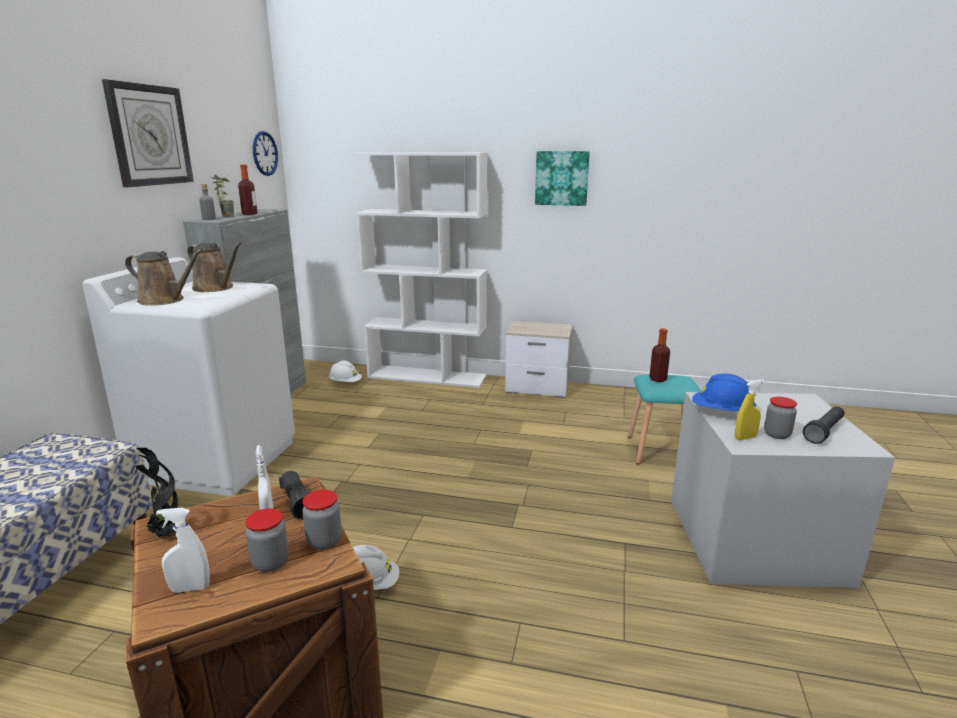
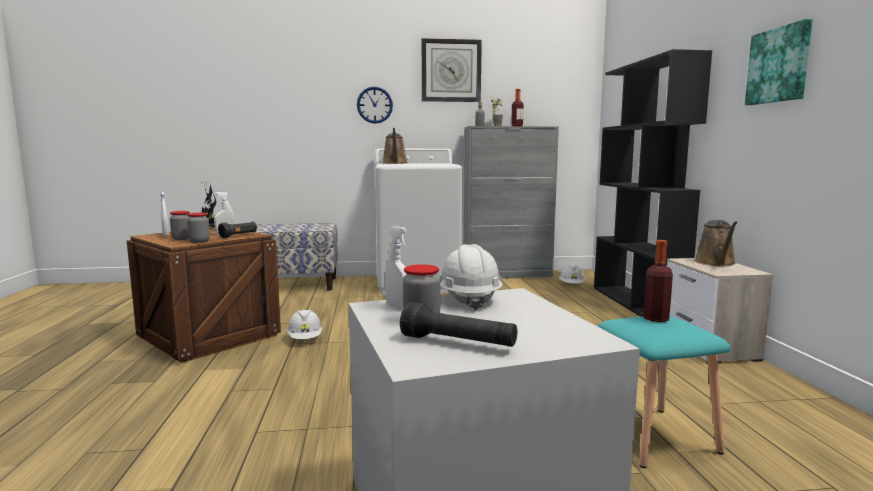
camera: 70 degrees right, 10 degrees down
brown watering can [187,242,242,292] -> brown watering can moved to [694,220,737,266]
wall clock [253,131,278,176] -> wall clock moved to [357,86,393,124]
white bookcase [352,152,488,388] -> black bookcase [594,49,712,316]
blue hard hat [692,373,756,411] -> white hard hat [440,244,502,311]
yellow spray bottle [735,380,764,440] -> white spray bottle [385,226,407,310]

